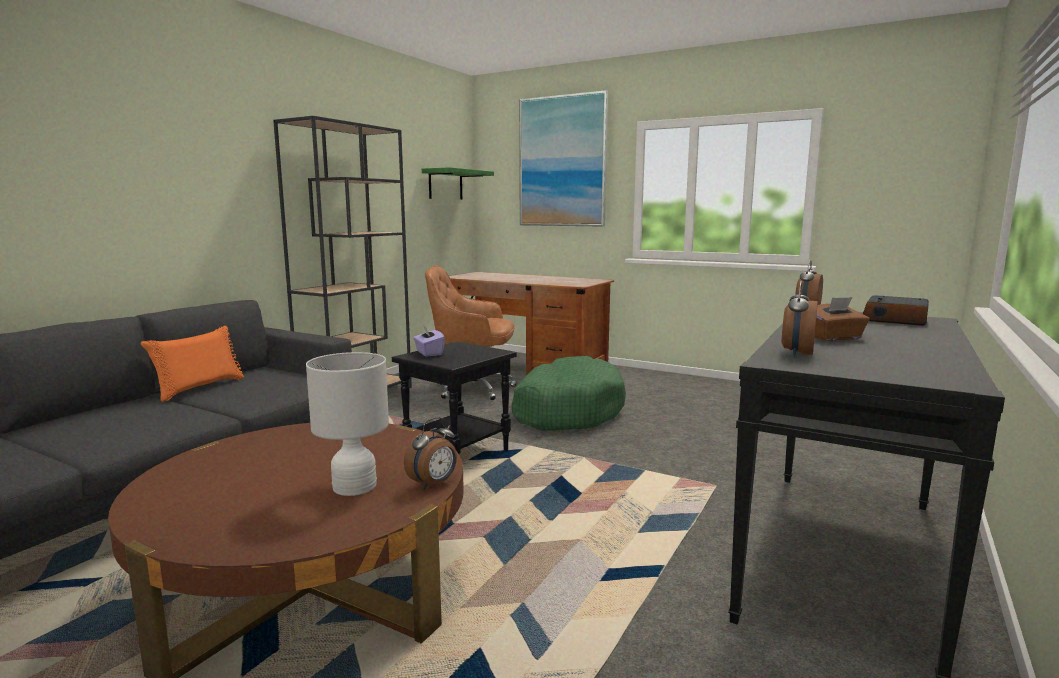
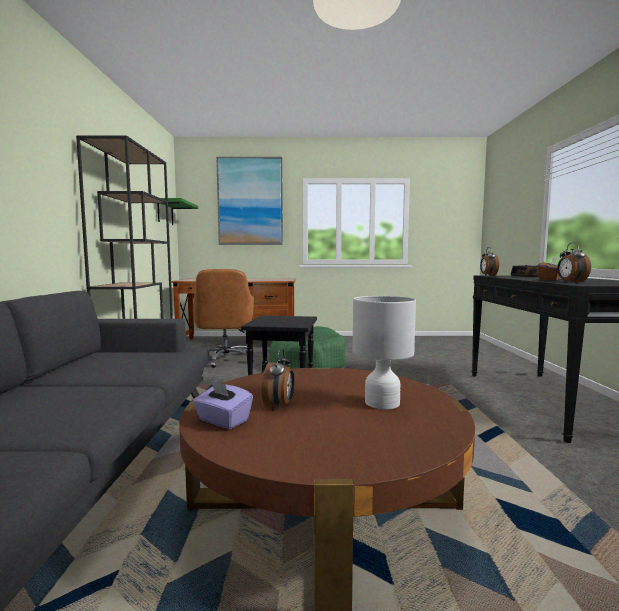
camera: 30 degrees left, 5 degrees down
orange pillow [141,326,244,402] -> none
alarm clock [404,417,457,489] -> alarm clock moved to [262,348,294,410]
purple tissue box [413,325,445,357] -> purple tissue box moved to [193,380,253,429]
brown office chair [425,266,516,400] -> brown office chair turned 75 degrees counterclockwise [193,269,254,368]

